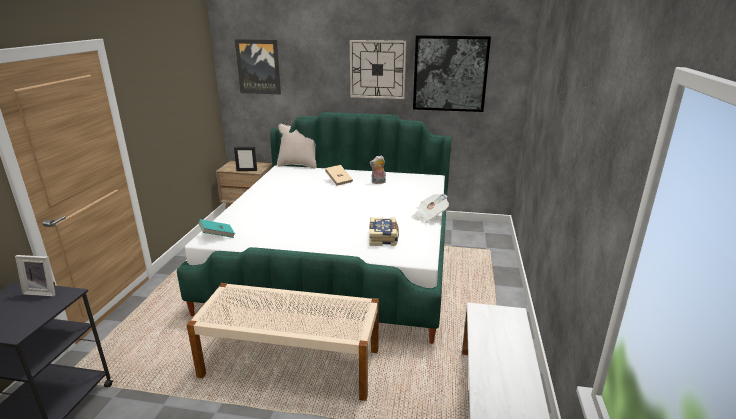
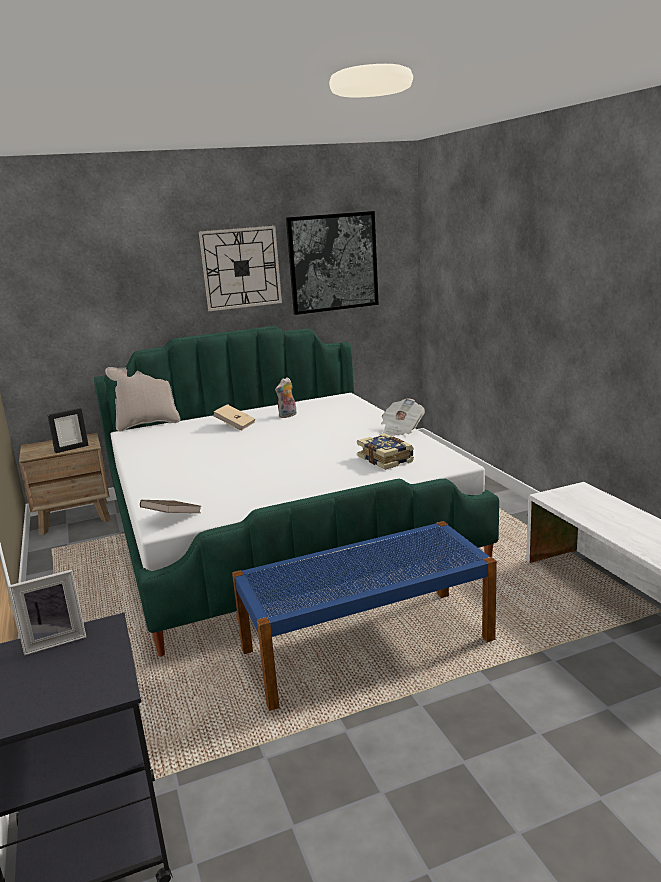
camera: 30 degrees left, 5 degrees down
beige bench [187,283,379,401] -> blue bench [232,521,497,711]
turquoise book [198,219,235,238] -> brown book [140,500,201,513]
picture [235,39,281,94] -> none

